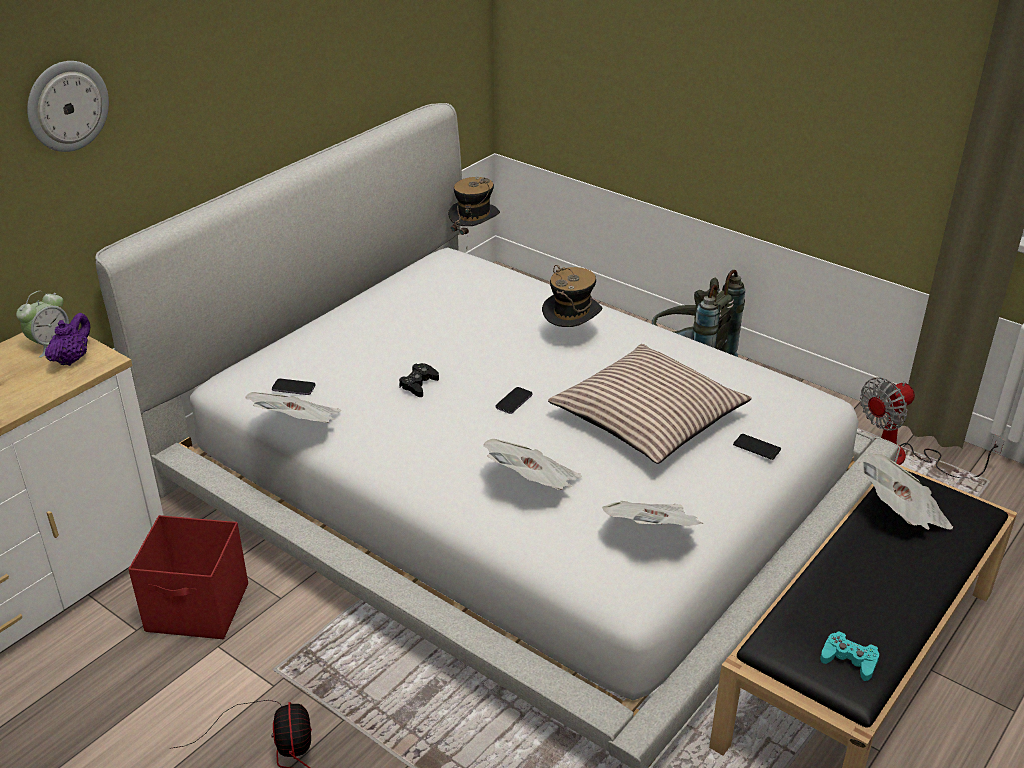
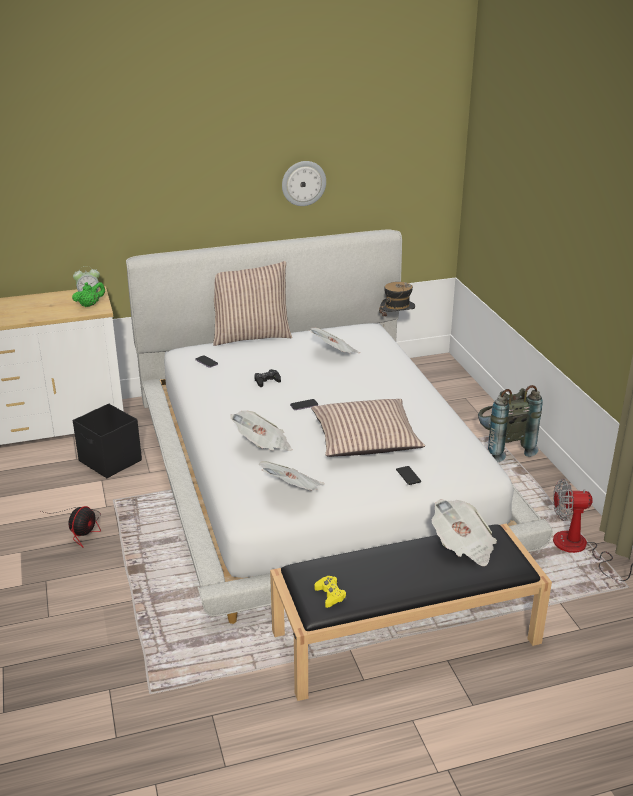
camera: 35 degrees right, 5 degrees down
wall clock [27,61,109,152] -> wall clock moved to [282,161,326,206]
purple teapot [45,313,91,366] -> green teapot [72,282,105,307]
red storage box [128,515,248,639] -> black storage box [73,404,142,478]
newspaper [245,392,341,423] -> newspaper moved to [309,328,361,353]
hat [542,265,602,327] -> none
turquoise game controller [821,631,879,681] -> yellow game controller [315,576,347,608]
none -> pillow [213,261,292,346]

